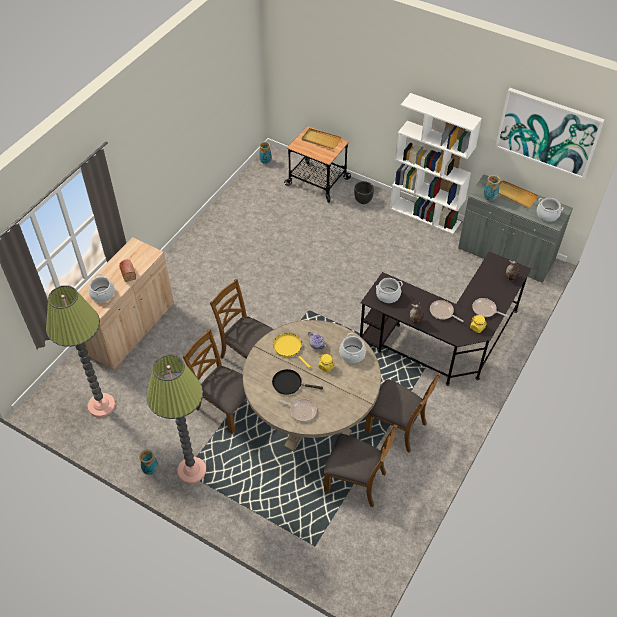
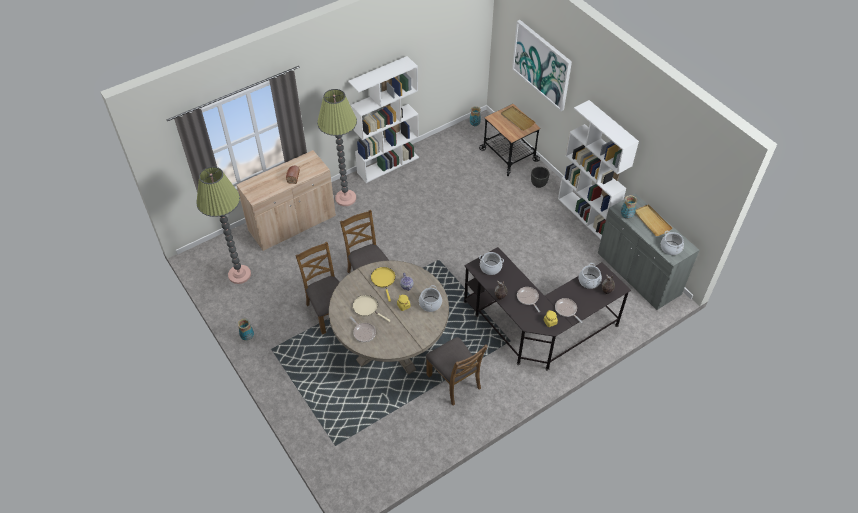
camera: 25 degrees right, 0 degrees up
cooking pot [89,274,115,303] -> cooking pot moved to [579,263,602,289]
floor lamp [146,355,206,484] -> floor lamp moved to [317,89,357,206]
black frying pan [272,369,323,395] -> beige frying pan [352,295,391,322]
brown chair [324,424,397,507] -> none
picture [495,88,605,180] -> picture moved to [512,20,572,111]
none -> white bookcase [348,56,419,183]

